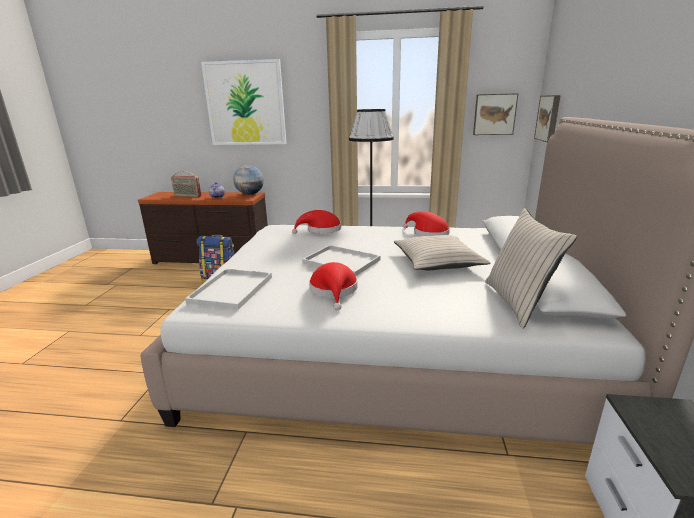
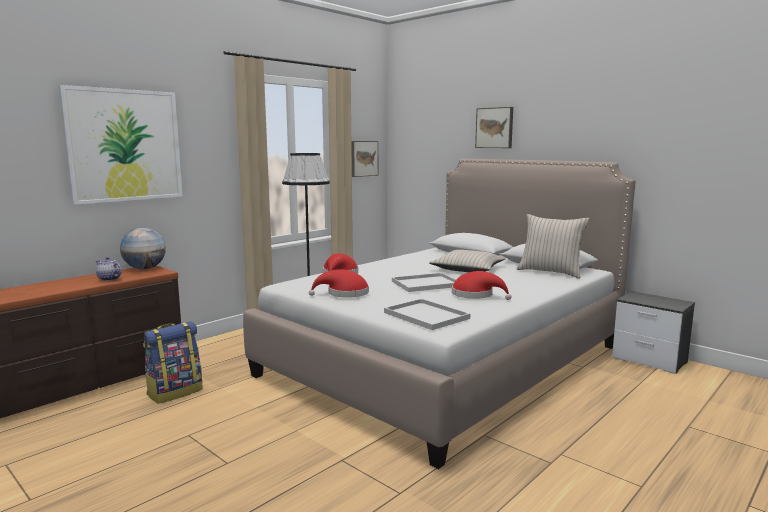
camera: 55 degrees left, 10 degrees down
radio [171,171,201,197] -> none
red hat [403,211,450,236] -> red hat moved to [309,269,369,298]
picture [534,95,561,142] -> picture moved to [475,107,513,148]

